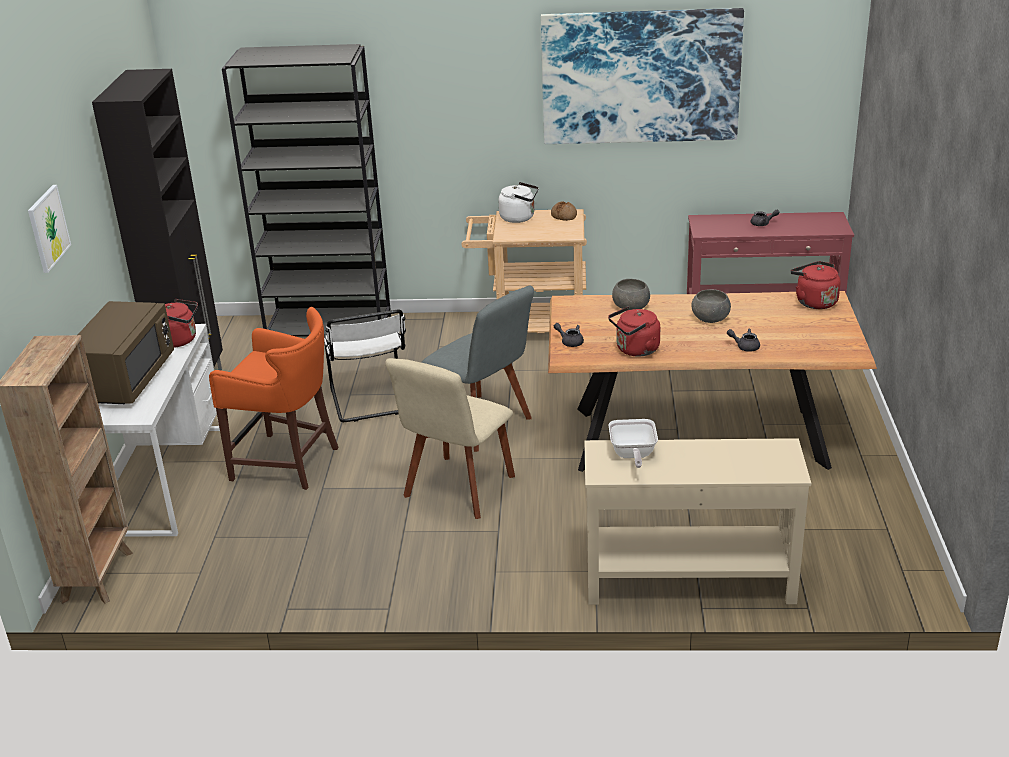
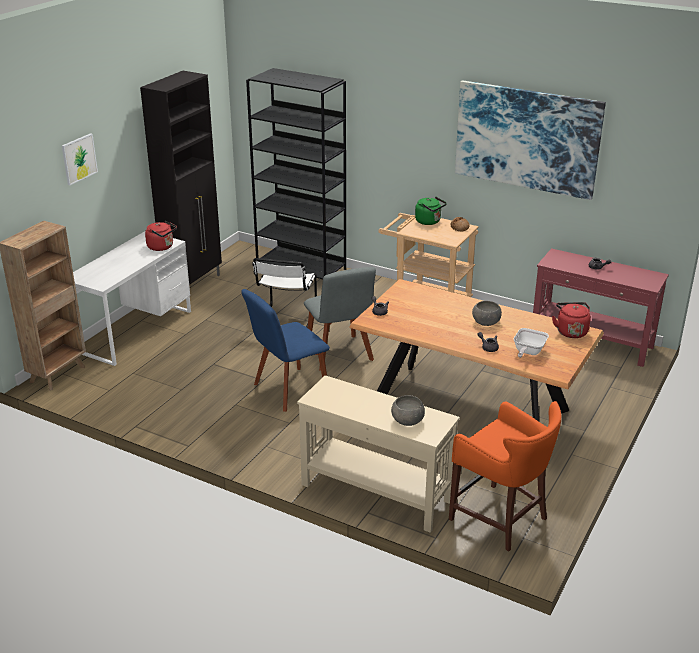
camera: 25 degrees right, 0 degrees up
brown microwave [78,301,174,404] -> none
orange stool [209,307,339,490] -> orange stool moved to [449,401,561,552]
beige chair [385,358,515,519] -> blue chair [241,289,330,412]
white kettle [498,182,539,223] -> green kettle [415,196,447,225]
red kettle [608,306,660,357] -> none
frying pan [608,419,658,468] -> frying pan moved to [514,328,549,358]
grey bowl [612,279,650,310] -> grey bowl moved to [391,395,425,426]

